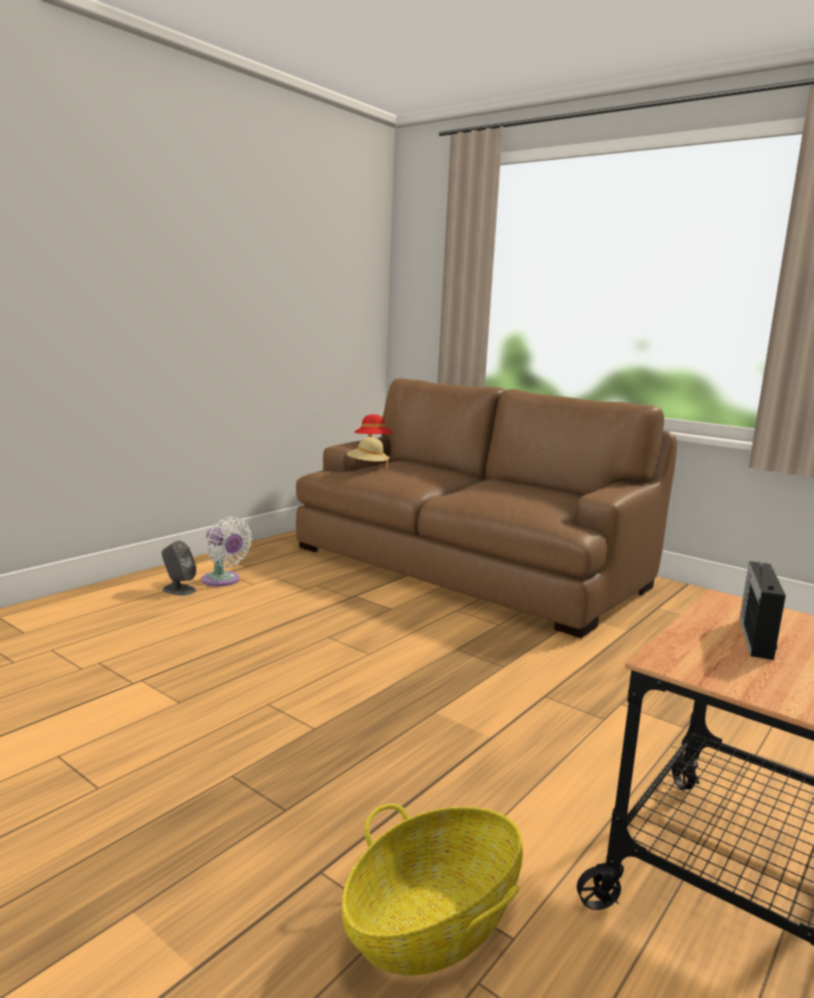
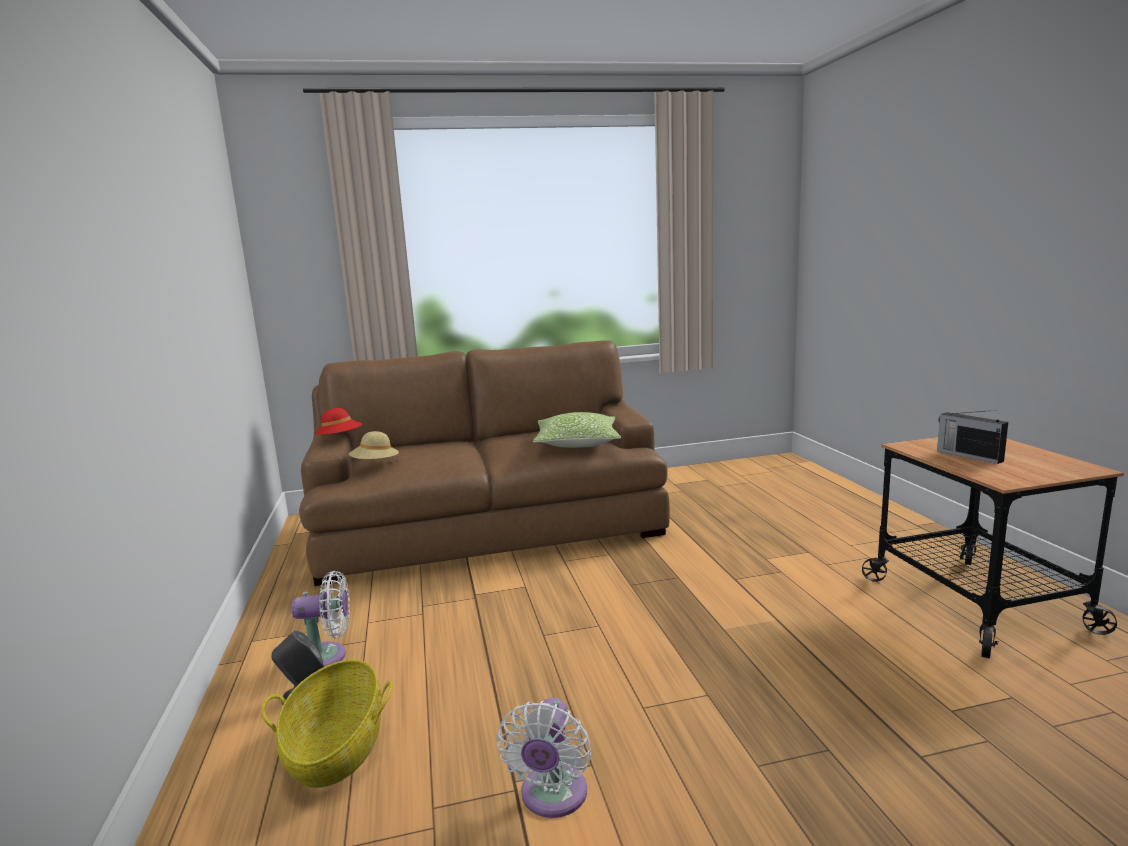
camera: 50 degrees left, 0 degrees up
basket [341,803,523,975] -> basket moved to [261,659,393,788]
none -> white fan [496,698,591,818]
none -> pillow [533,412,621,448]

